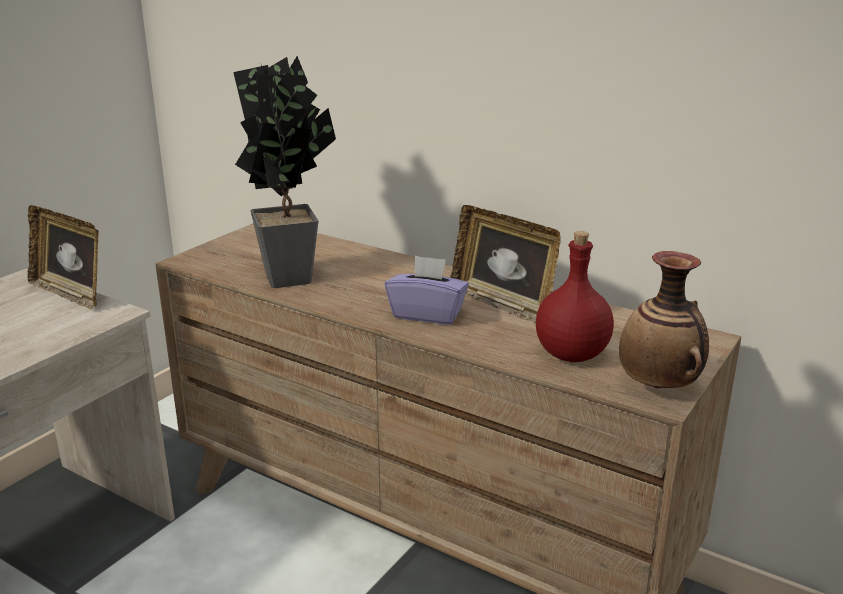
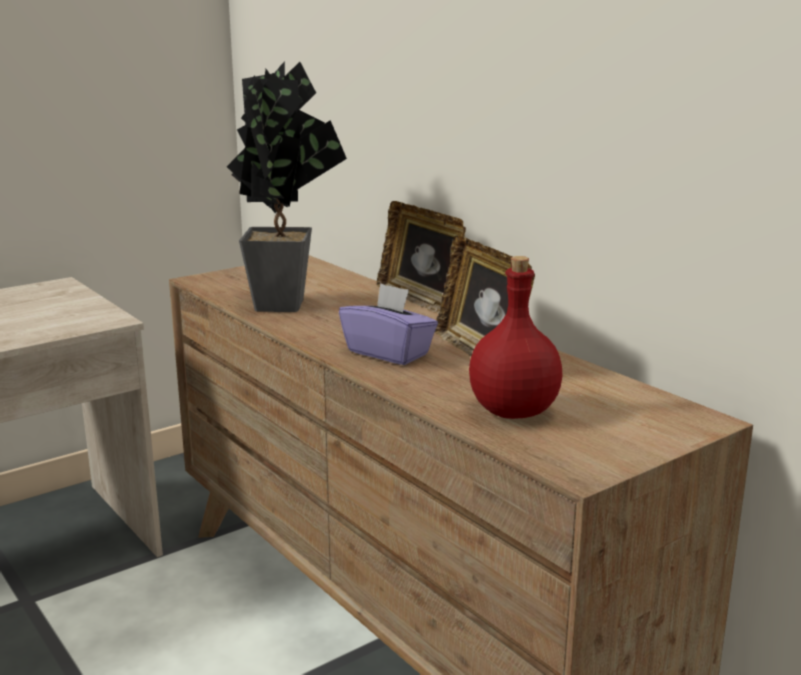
camera: 20 degrees right, 5 degrees down
picture frame [27,205,99,310] -> picture frame moved to [377,201,466,314]
vase [619,251,709,388] -> none

